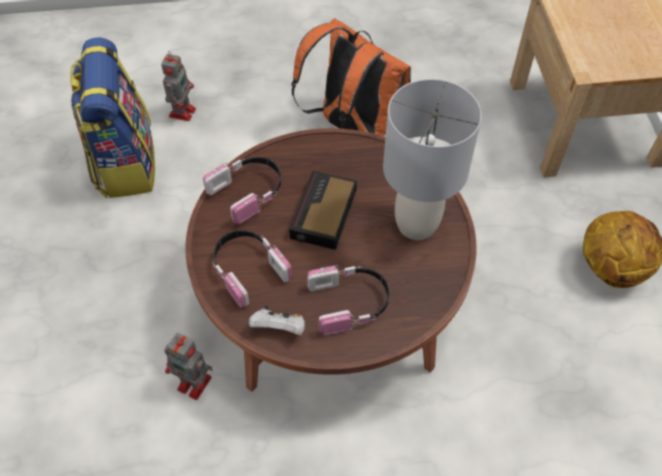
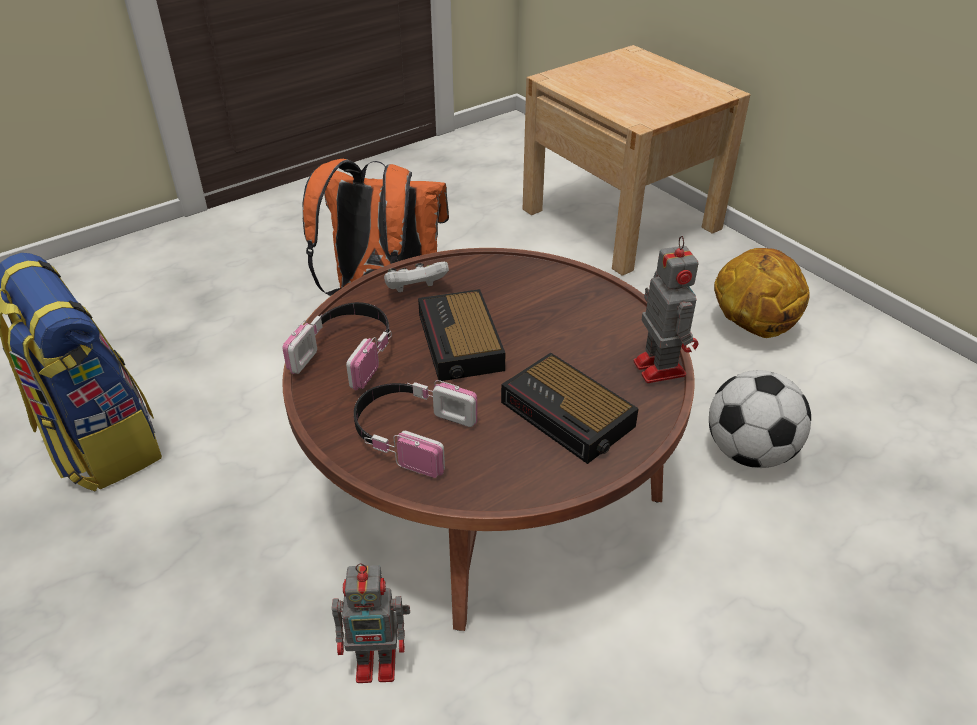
camera: 30 degrees left, 15 degrees down
toy robot [161,51,196,121] -> toy robot moved to [634,236,699,383]
white game controller [249,306,305,335] -> white game controller moved to [384,262,449,292]
headphones [307,265,390,336] -> alarm clock [501,353,639,464]
grey table lamp [383,79,482,240] -> none
none -> football [709,370,811,468]

